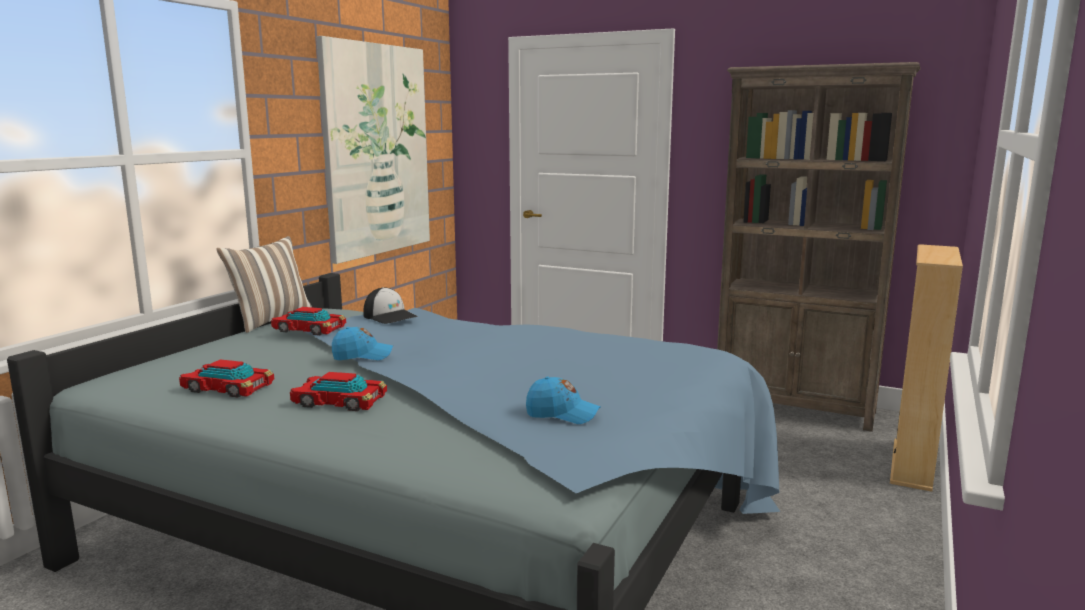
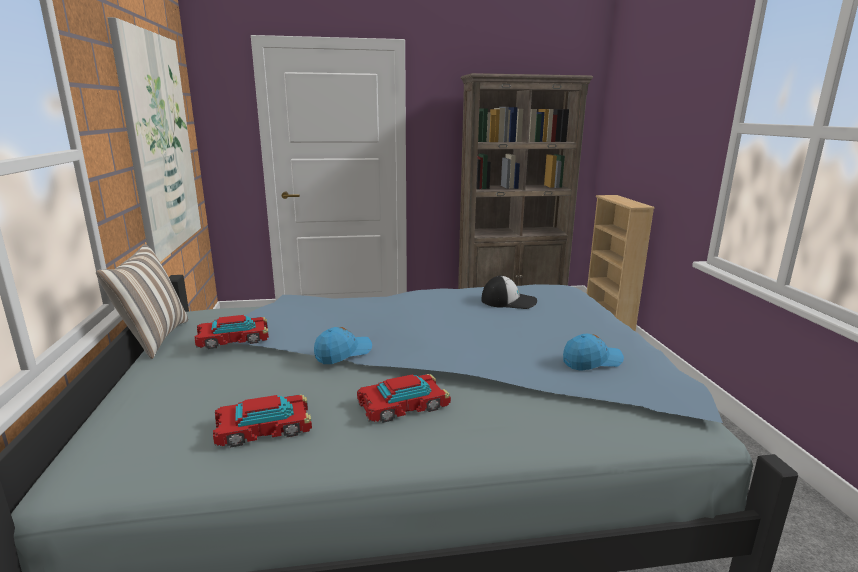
camera: 35 degrees left, 5 degrees up
cap [363,287,418,324] -> cap moved to [481,276,537,309]

